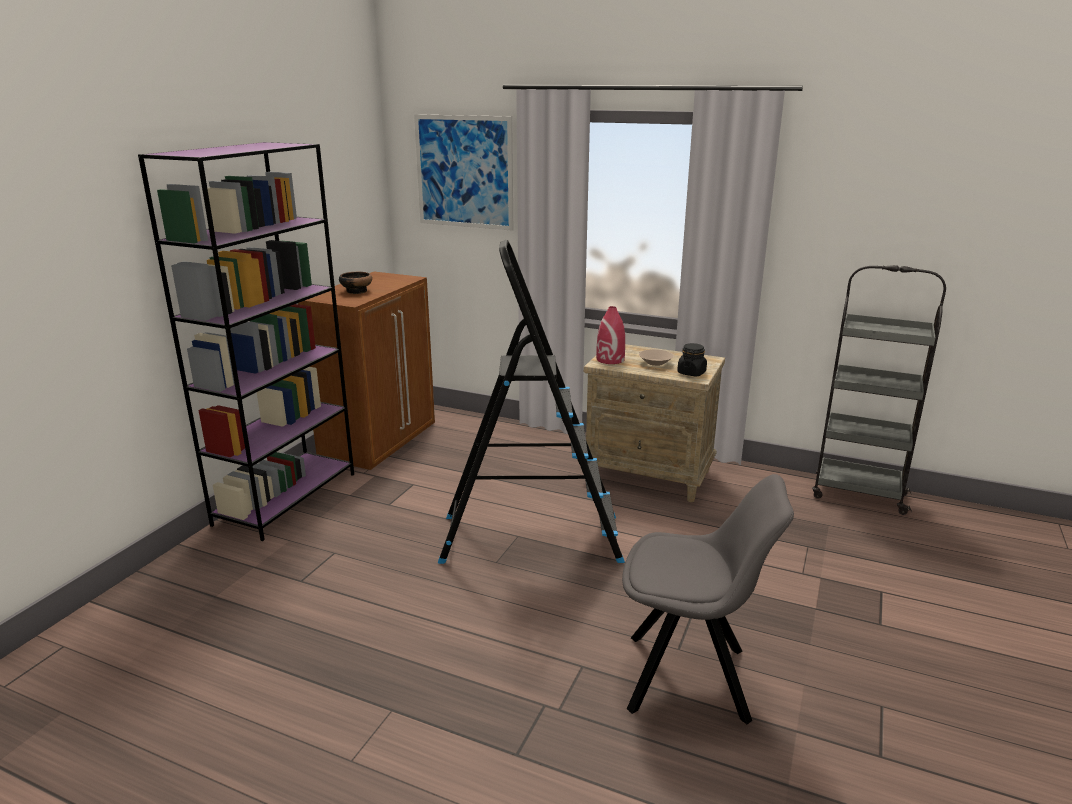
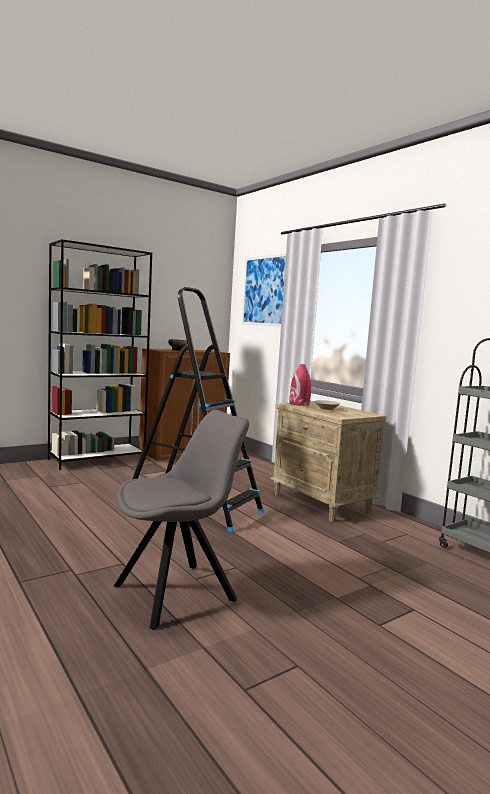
camera: 30 degrees right, 15 degrees down
purple bookcase [138,142,354,541] -> white bookcase [48,239,152,470]
grey chair [622,474,794,724] -> grey chair turned 75 degrees counterclockwise [114,410,249,630]
black jar [677,343,707,376] -> none

